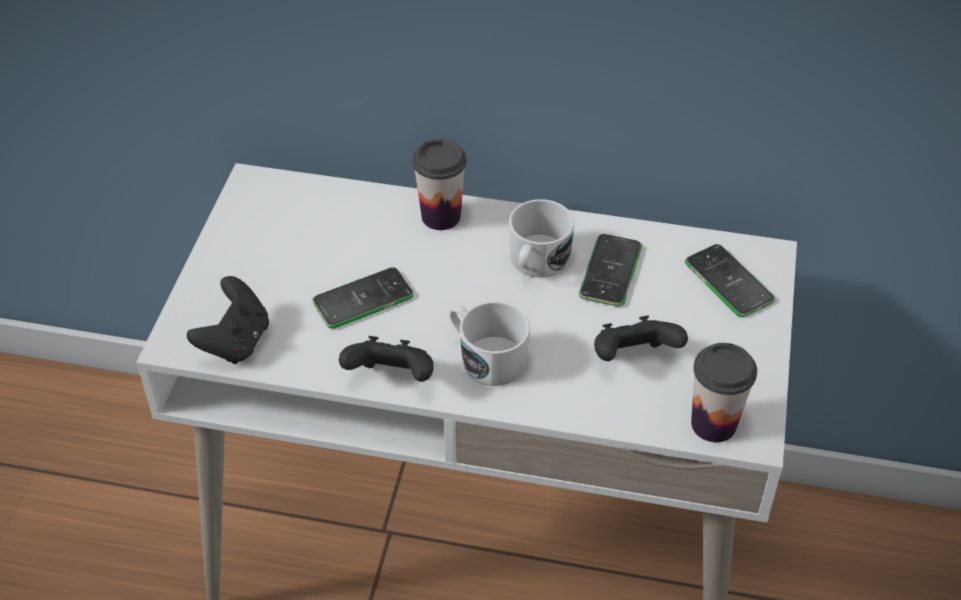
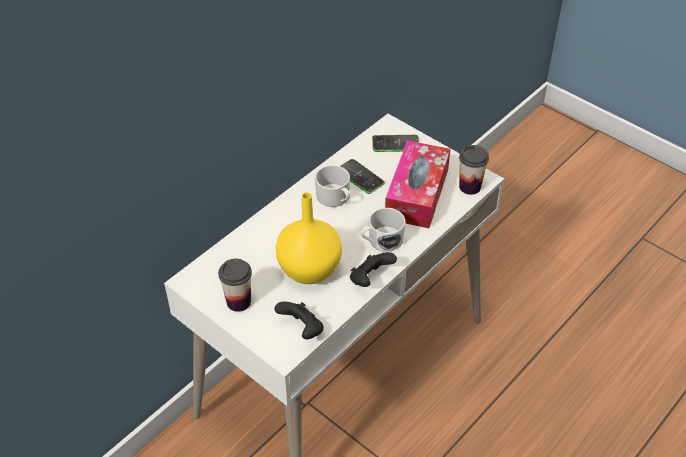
camera: 60 degrees left, 0 degrees up
phone [313,267,414,329] -> yellow vase [276,192,342,284]
cup [412,139,467,230] -> cup moved to [218,258,252,312]
black game controller [594,315,688,361] -> tissue box [385,140,451,228]

